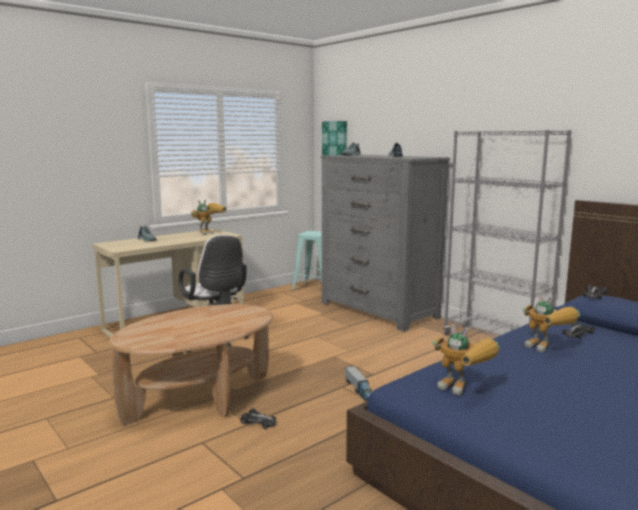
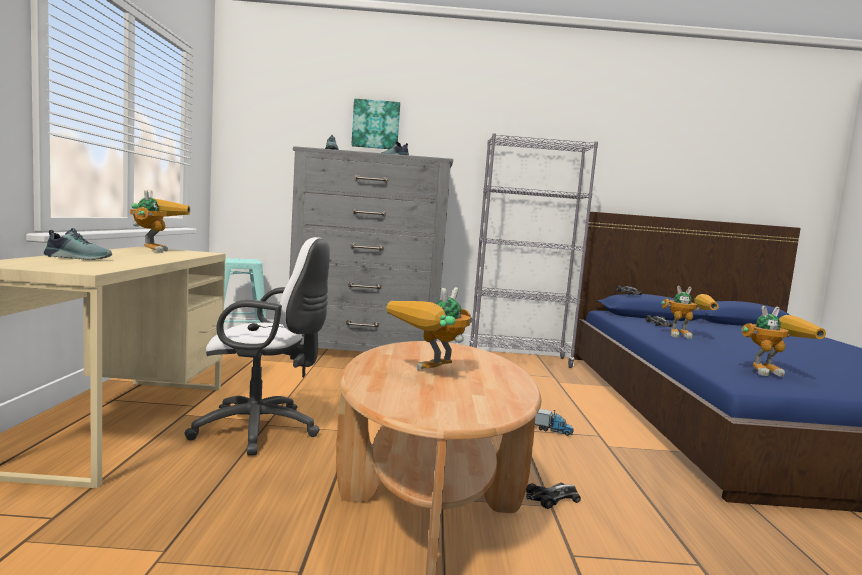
camera: 50 degrees left, 5 degrees down
picture [322,121,347,155] -> picture moved to [351,99,400,149]
none -> toy robot [386,287,472,370]

